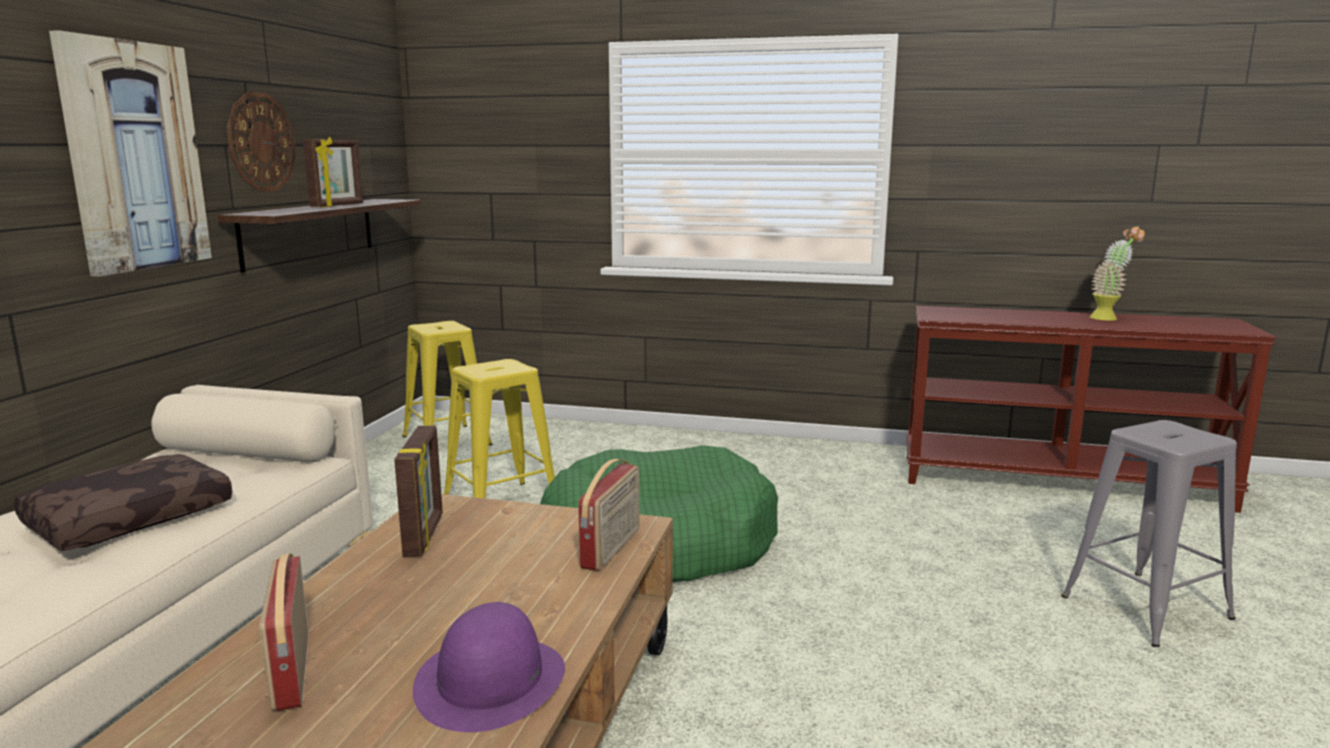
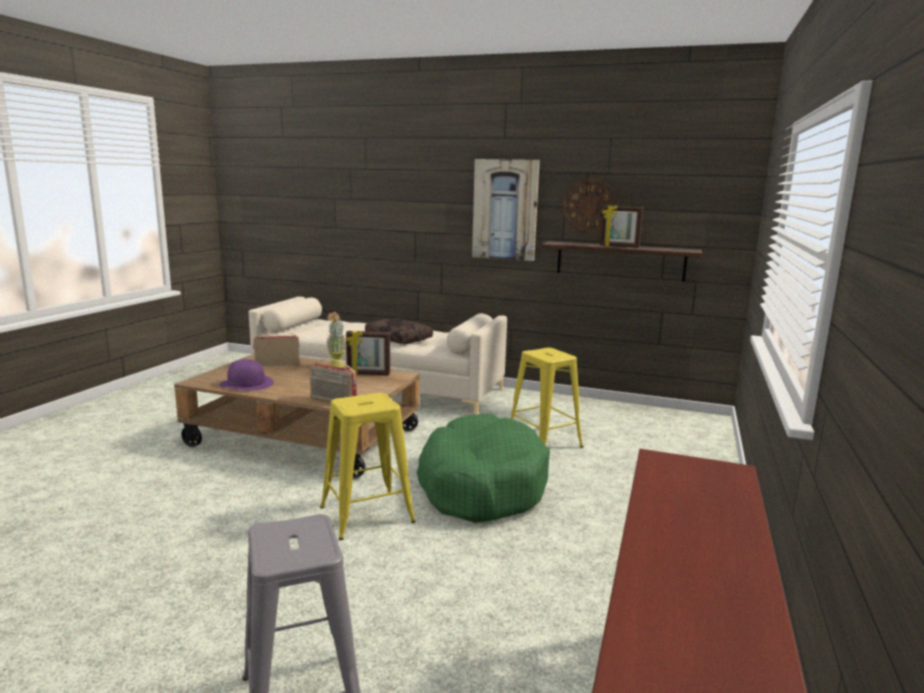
camera: 95 degrees right, 0 degrees up
yellow stool [402,321,493,446] -> yellow stool moved to [320,393,416,540]
potted plant [1090,226,1145,321] -> potted plant moved to [326,311,346,367]

